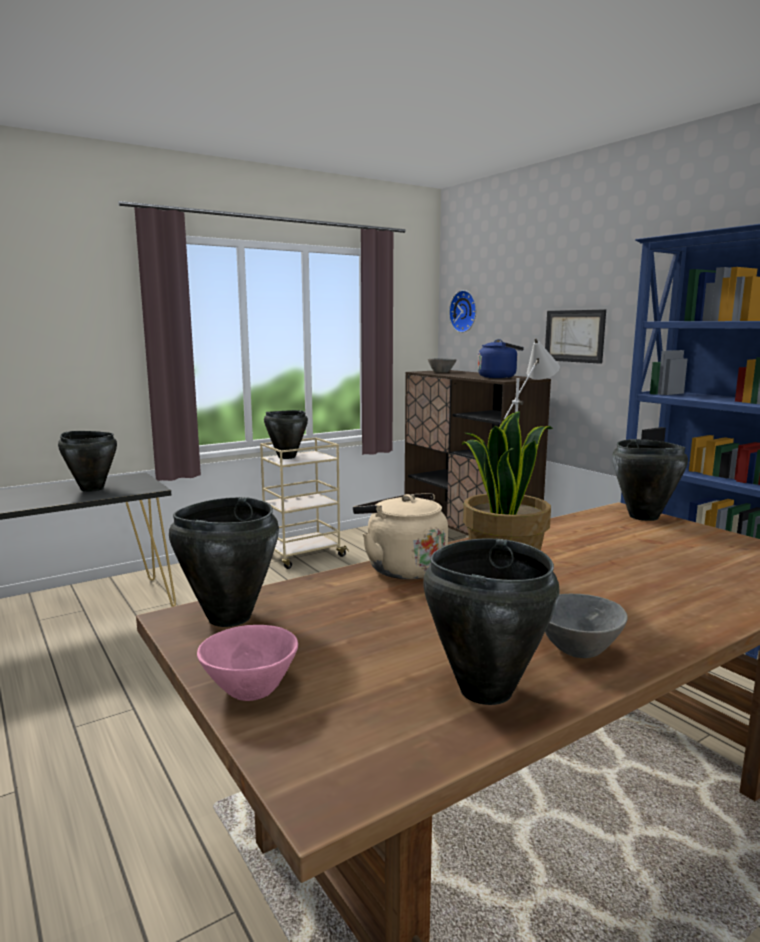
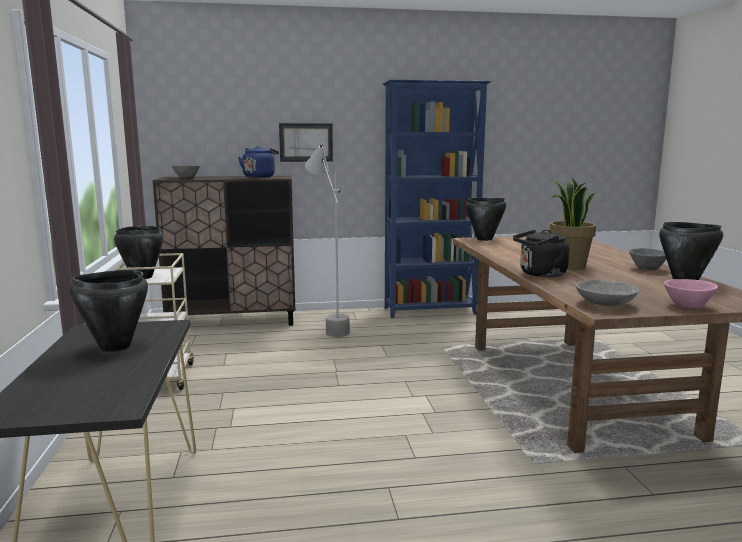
camera: 65 degrees left, 0 degrees up
black cooking pot [169,497,279,627] -> grey bowl [575,280,639,306]
beige kettle [353,493,448,579] -> black kettle [513,230,569,277]
wall clock [449,290,476,333] -> none

